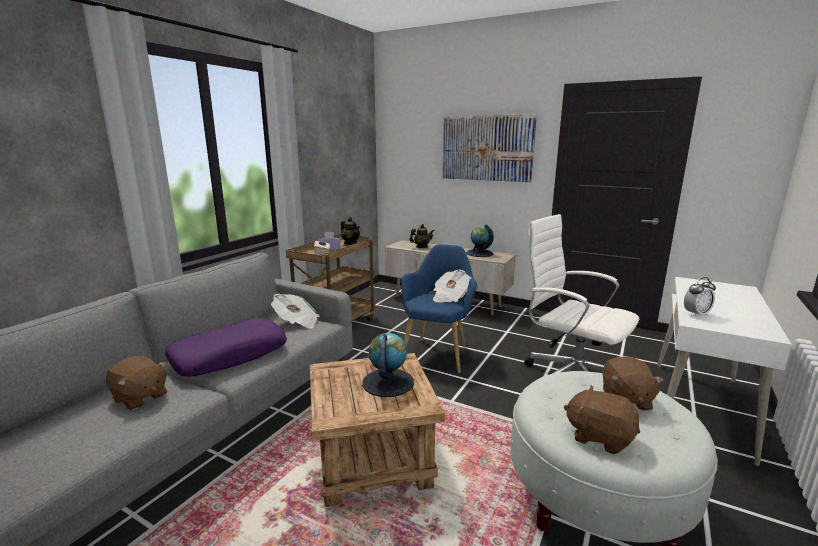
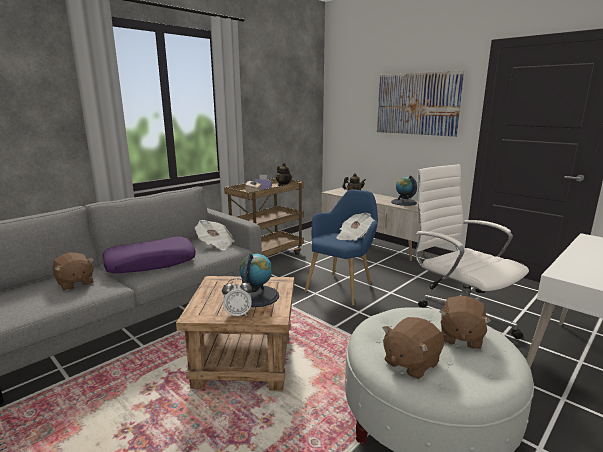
camera: 15 degrees right, 0 degrees up
brown plush toy [564,385,640,454] -> brown plush toy turned 90 degrees counterclockwise [383,317,444,379]
alarm clock [684,277,716,317] -> alarm clock moved to [222,278,252,317]

